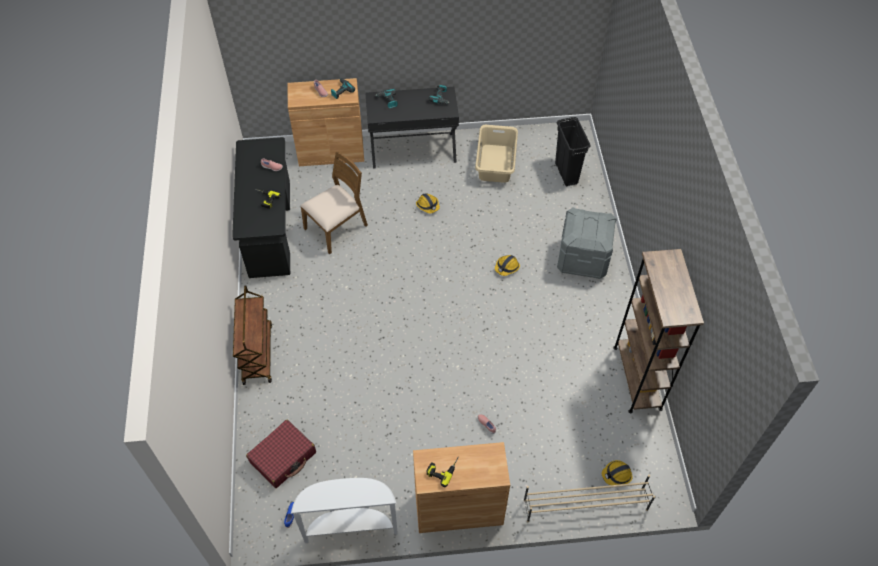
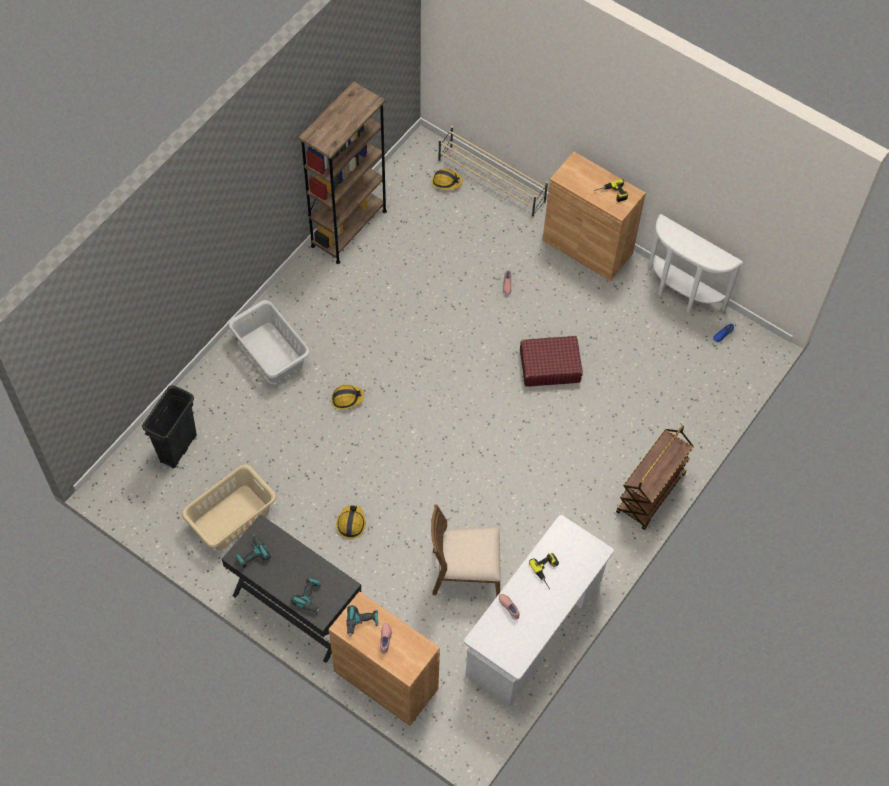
camera: 140 degrees left, 5 degrees up
black desk [232,137,290,278] -> white desk [464,515,614,706]
red suitcase [246,420,316,488] -> red suitcase moved to [520,336,583,387]
grey storage box [557,207,617,279] -> grey laundry basket [228,300,310,383]

